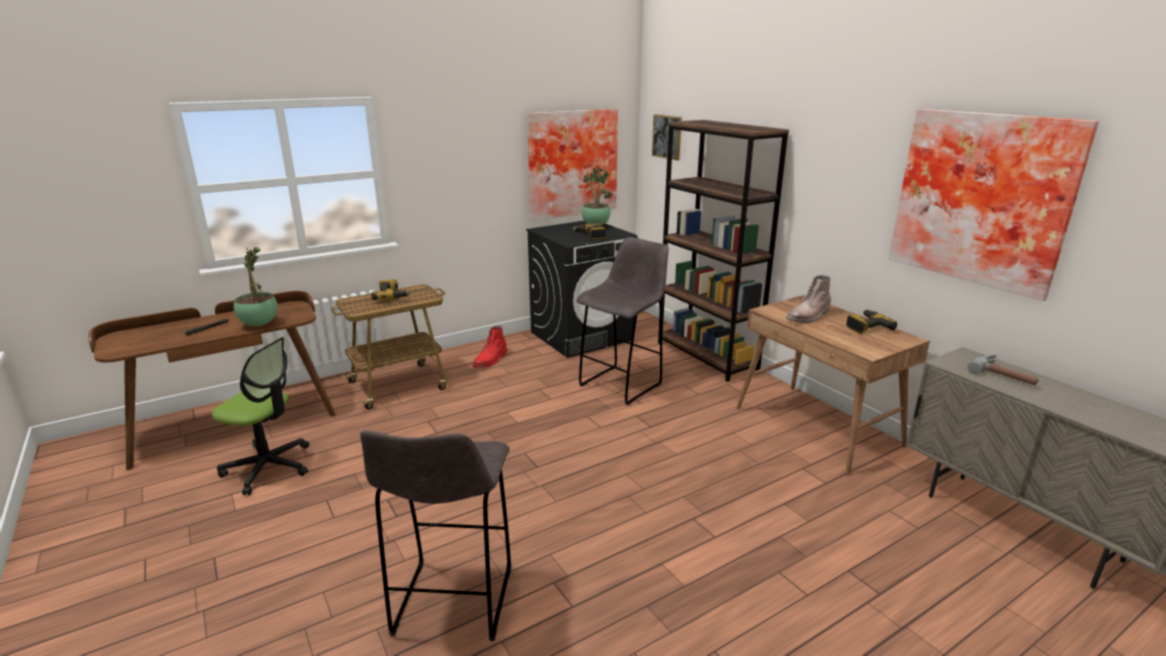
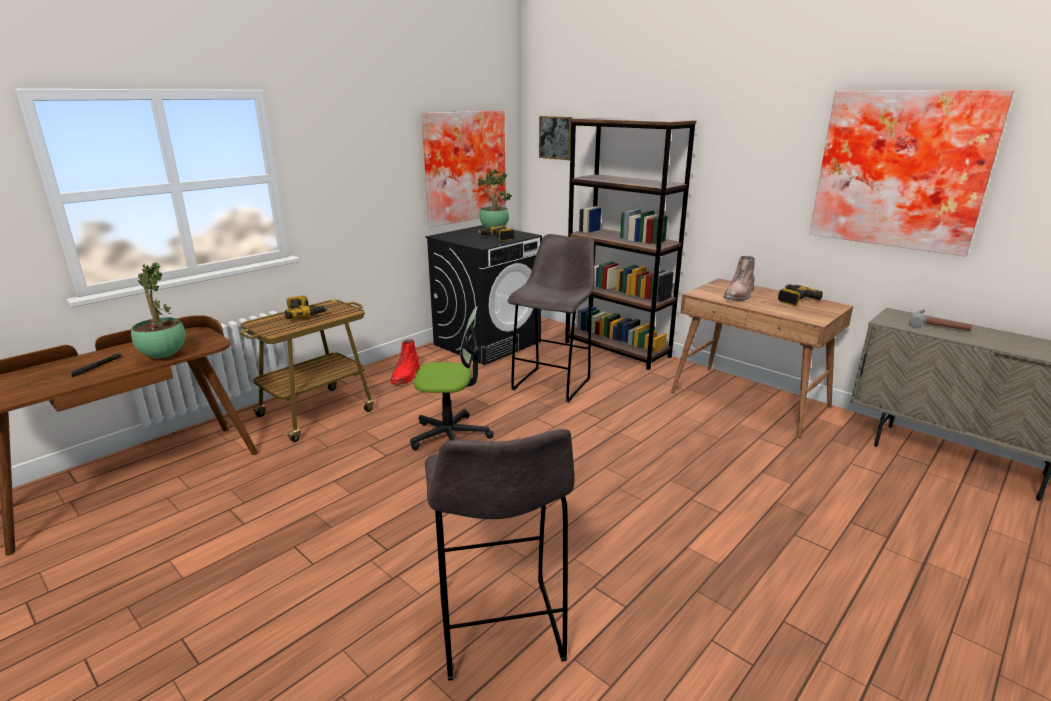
camera: 15 degrees left, 0 degrees up
office chair [212,337,309,495] -> office chair moved to [410,306,494,451]

